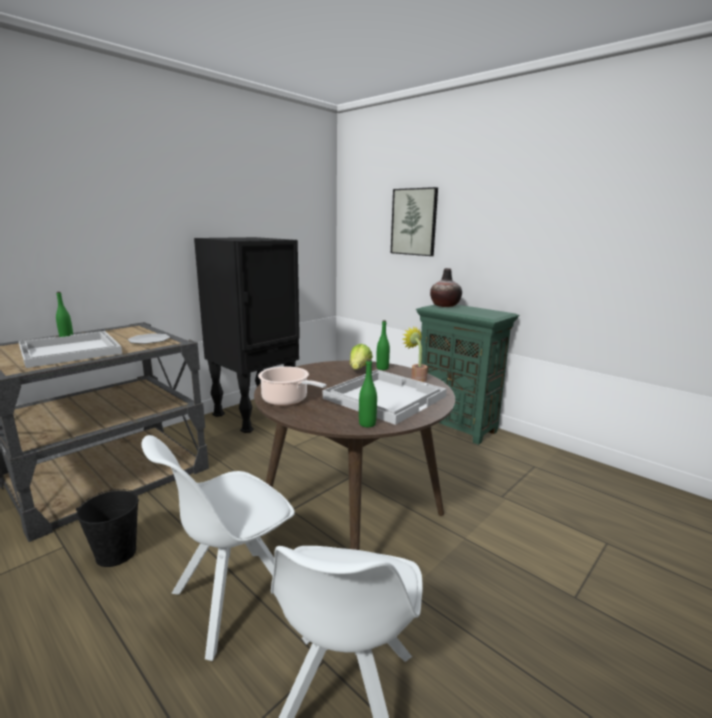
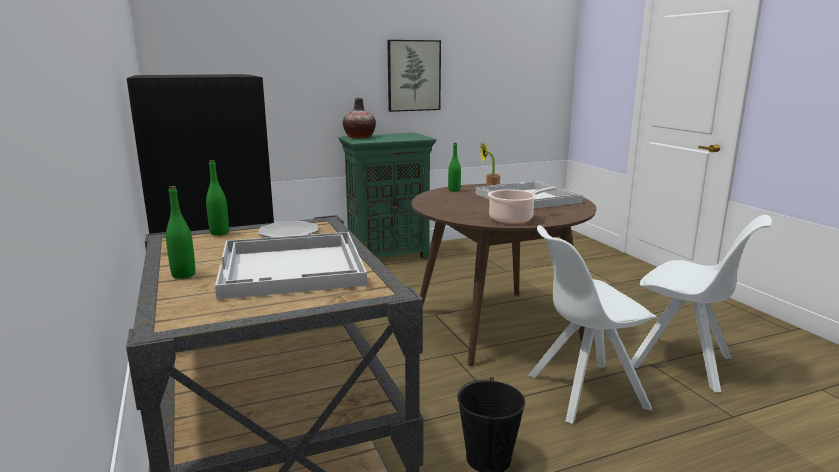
camera: 65 degrees left, 0 degrees up
white chair [142,435,295,661] -> white chair turned 90 degrees clockwise [528,225,657,424]
lettuce [350,344,373,370] -> none
green bottle [359,359,377,427] -> green bottle moved to [206,160,229,236]
picture [391,187,438,256] -> picture moved to [387,40,441,112]

